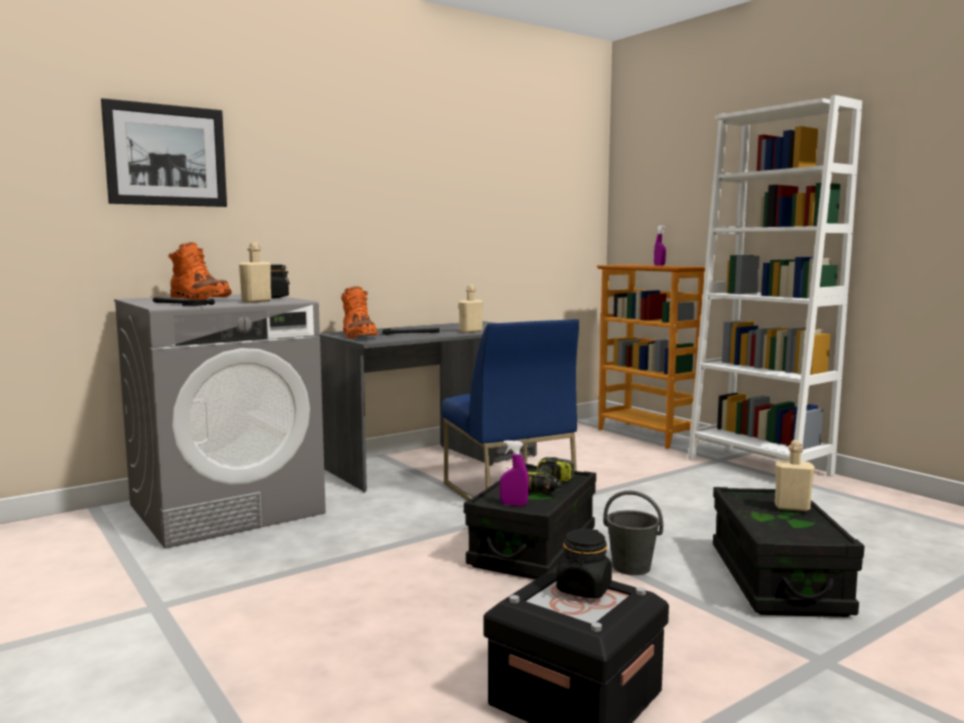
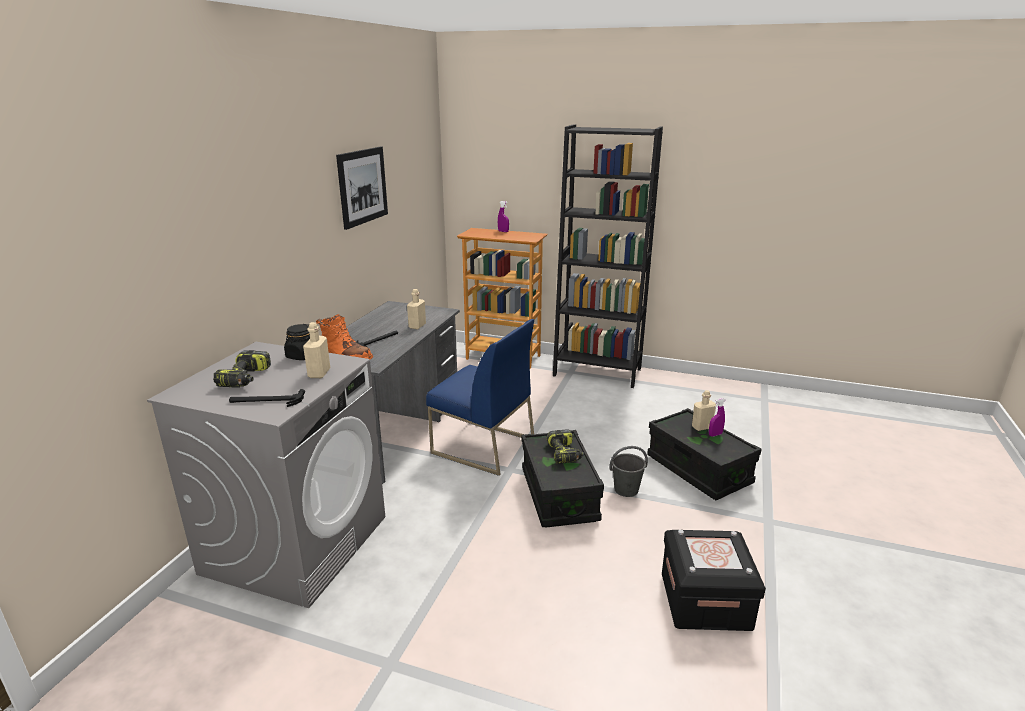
camera: 35 degrees left, 15 degrees up
picture [101,98,227,207] -> picture moved to [336,147,388,230]
orange boot [168,242,232,300] -> power drill [213,350,271,388]
purple spray bottle [500,440,529,506] -> purple spray bottle moved to [709,398,725,437]
black jar [556,528,612,598] -> none
white bookcase [688,95,862,477] -> black bookcase [553,124,663,388]

